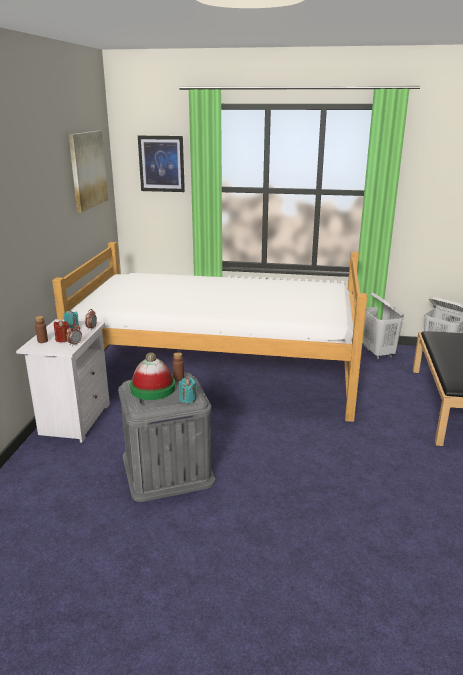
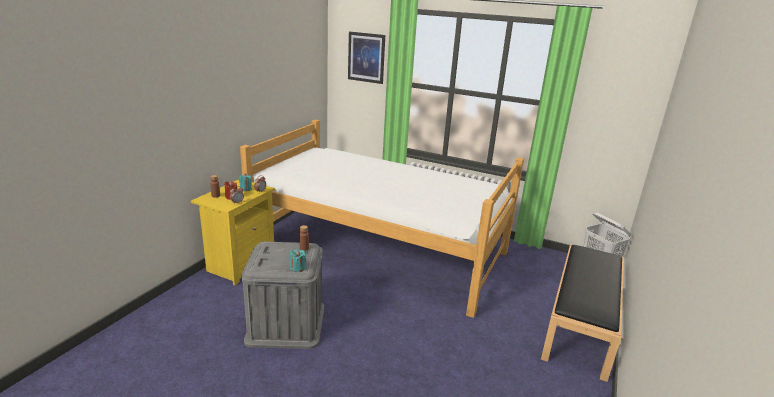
camera: 15 degrees right, 0 degrees up
white nightstand [16,319,110,443] -> yellow nightstand [191,180,275,285]
picture [69,131,108,212] -> none
hat [130,352,175,400] -> none
white laundry basket [364,293,404,360] -> none

